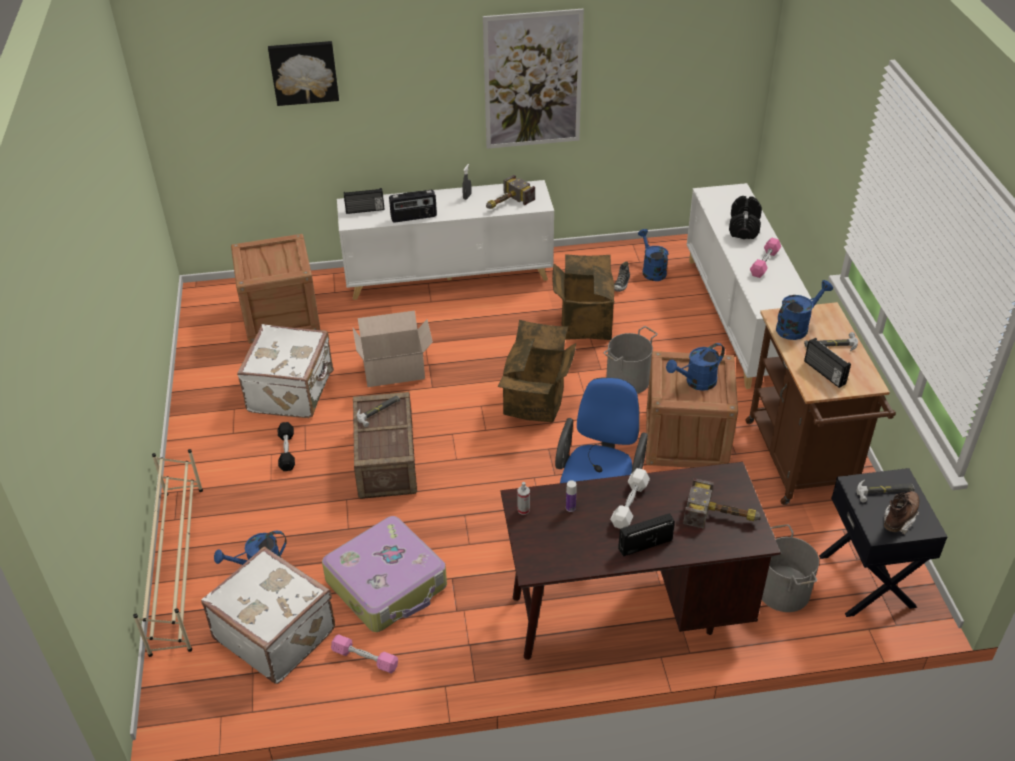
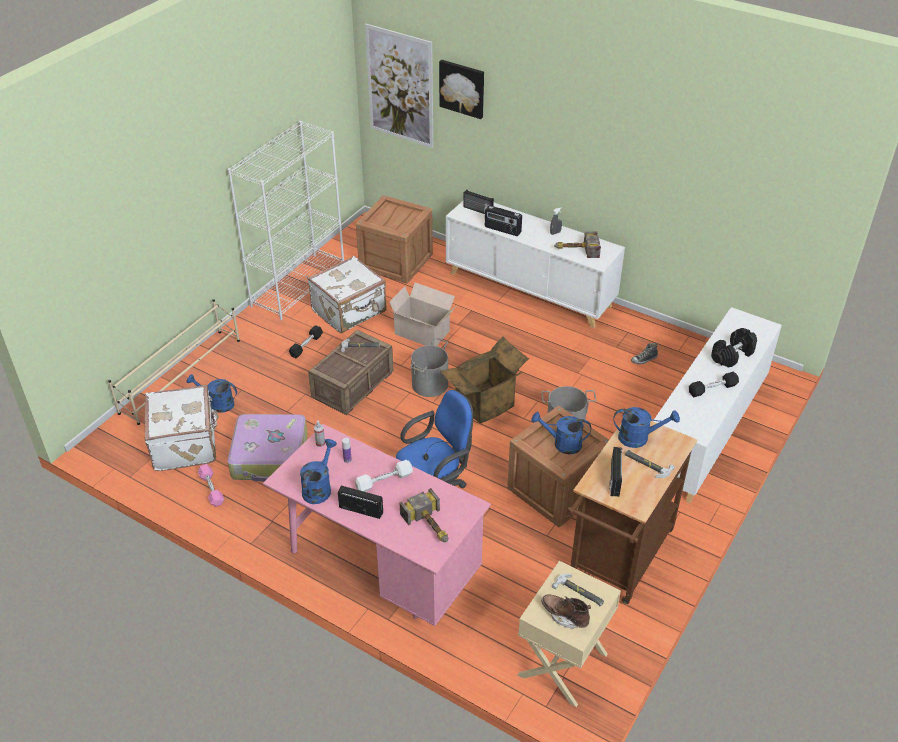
camera: 40 degrees right, 0 degrees up
picture [483,9,584,149] -> picture moved to [365,24,433,148]
brown desk [501,462,781,660] -> pink desk [263,424,491,626]
cardboard box [552,254,615,340] -> none
blue watering can [638,229,668,281] -> blue watering can moved to [300,439,337,504]
pink dumbbell [750,238,781,278] -> black dumbbell [689,372,739,397]
grey bucket [762,524,819,612] -> grey bucket moved to [410,338,448,397]
black nightstand [819,468,948,617] -> beige nightstand [518,561,621,707]
brown boot [884,491,919,534] -> brown boot turned 135 degrees counterclockwise [541,594,591,629]
none -> white bookcase [228,121,344,320]

